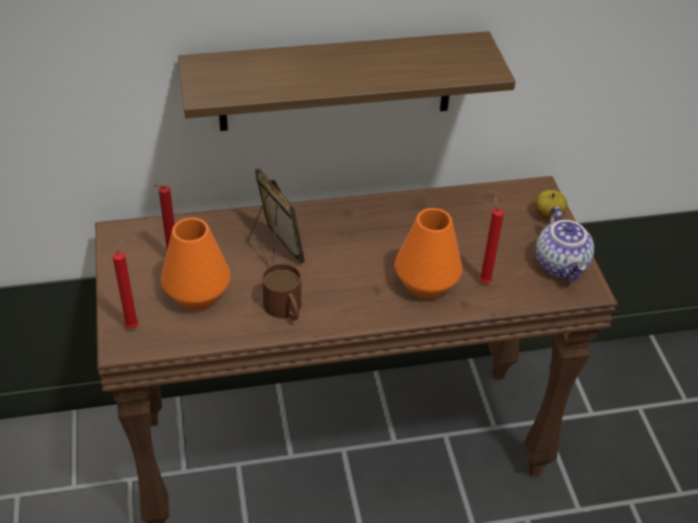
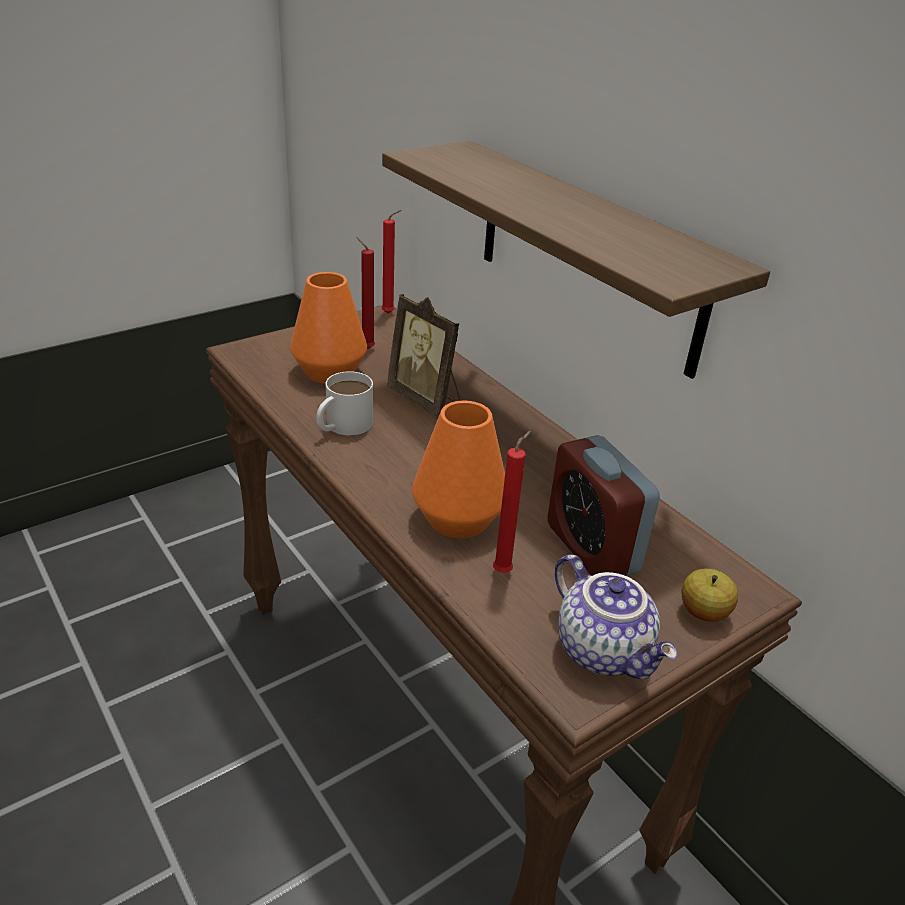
camera: 65 degrees right, 10 degrees down
red candle [113,239,139,328] -> red candle moved to [382,210,401,313]
picture frame [248,168,305,267] -> picture frame turned 105 degrees clockwise [387,294,461,417]
brown mug [262,264,301,320] -> white mug [316,371,373,435]
teapot [536,207,594,281] -> teapot turned 90 degrees counterclockwise [555,554,677,679]
none -> alarm clock [547,435,660,576]

